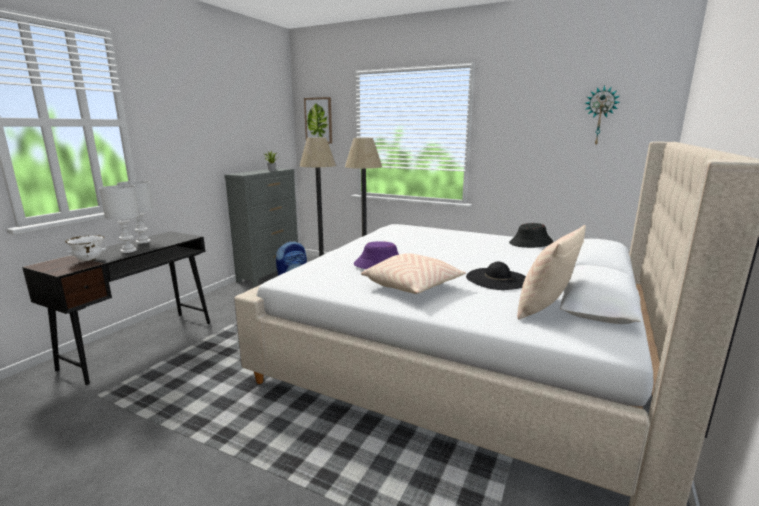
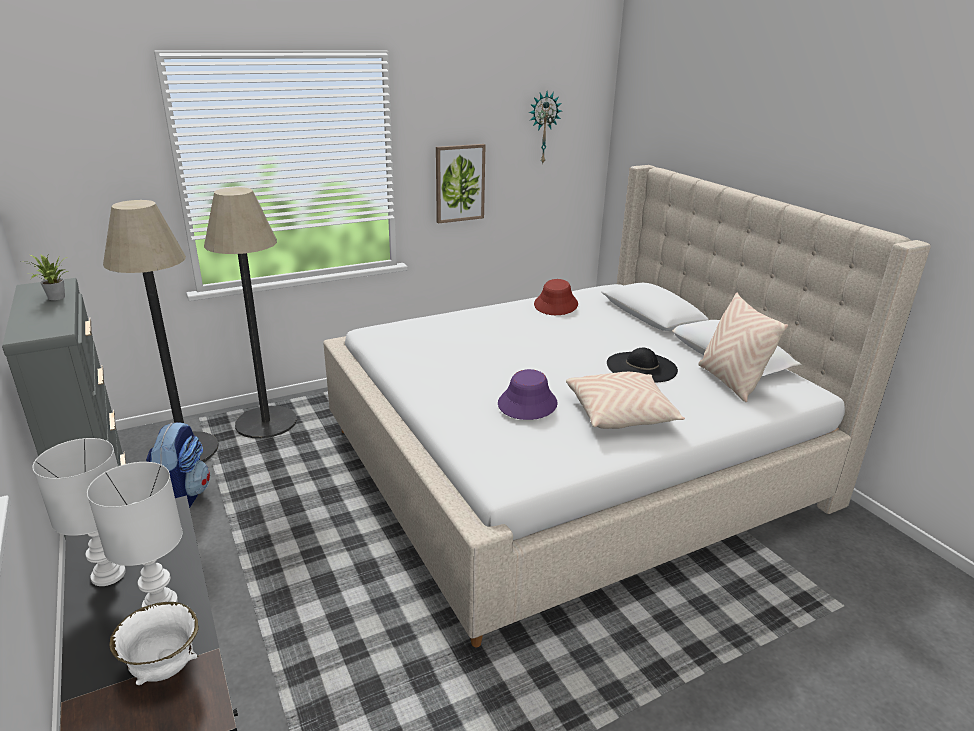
camera: 55 degrees left, 10 degrees up
picture [304,97,332,144] -> picture moved to [436,144,485,224]
black hat [509,223,553,248] -> red hat [534,279,578,315]

